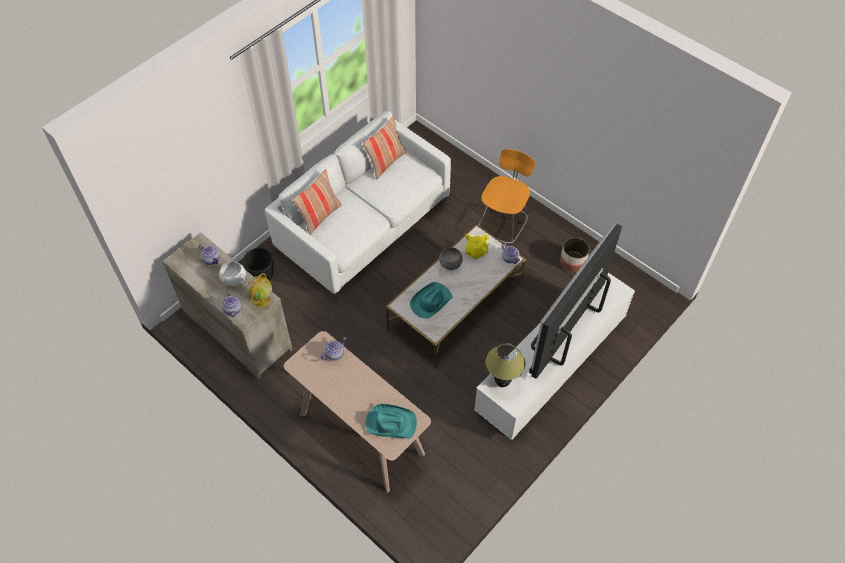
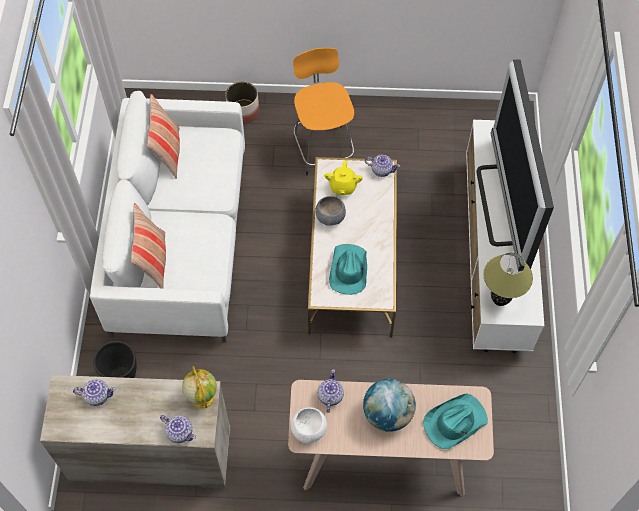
camera: 40 degrees left, 5 degrees up
white bowl [219,261,246,286] -> white bowl moved to [291,407,327,444]
planter [560,237,590,272] -> planter moved to [225,82,259,124]
none -> globe [363,379,416,432]

